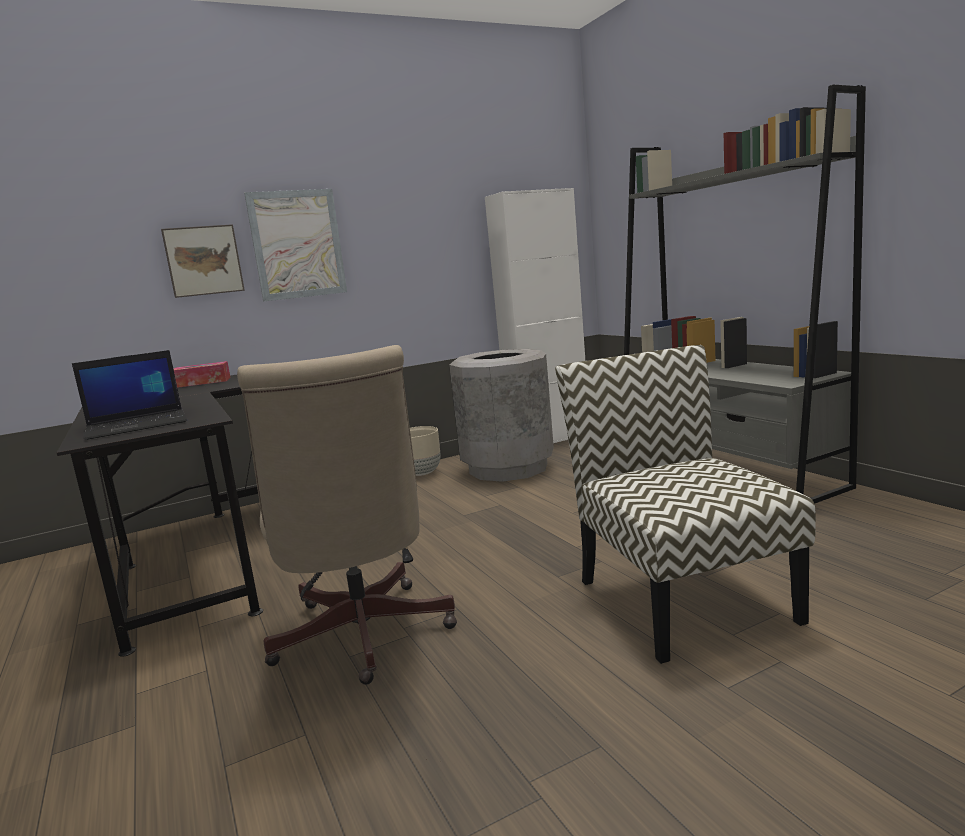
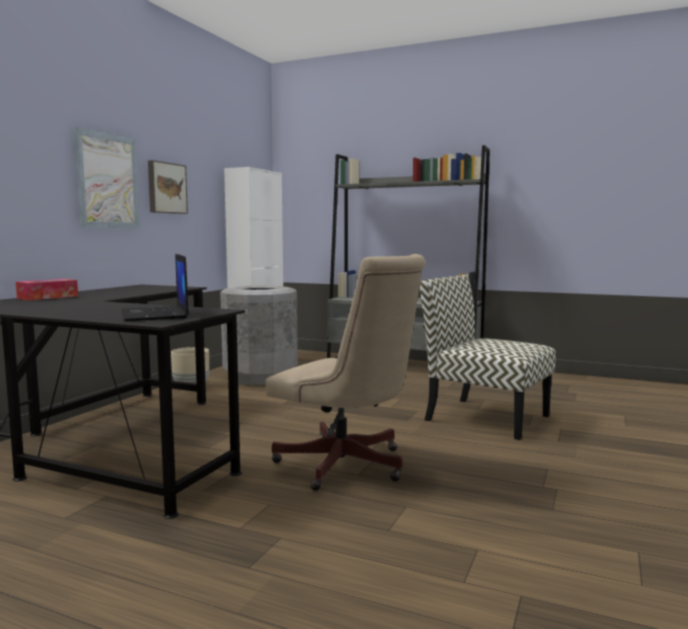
camera: 40 degrees left, 5 degrees down
laptop [72,350,187,440] -> laptop turned 135 degrees clockwise [122,254,189,321]
picture [161,224,245,298] -> picture moved to [148,160,188,214]

